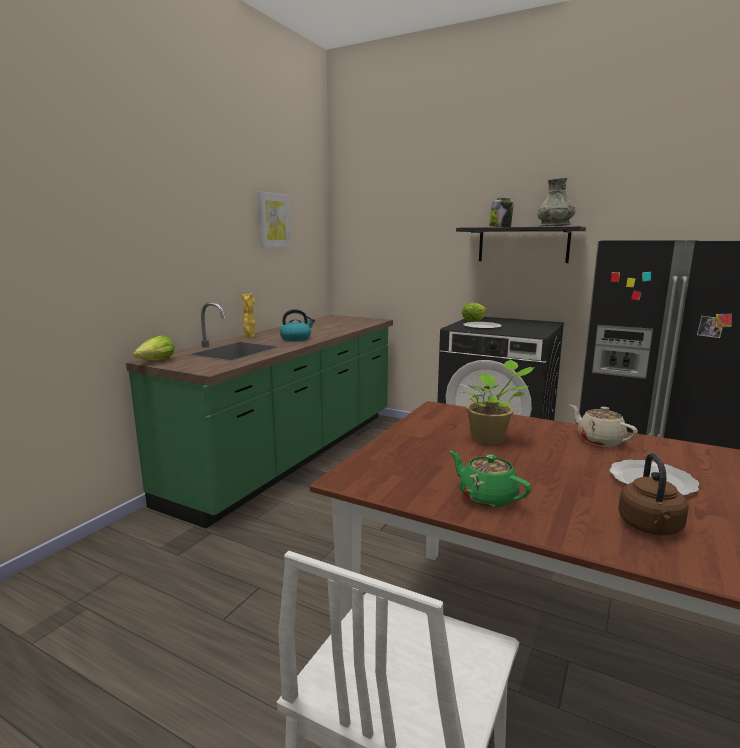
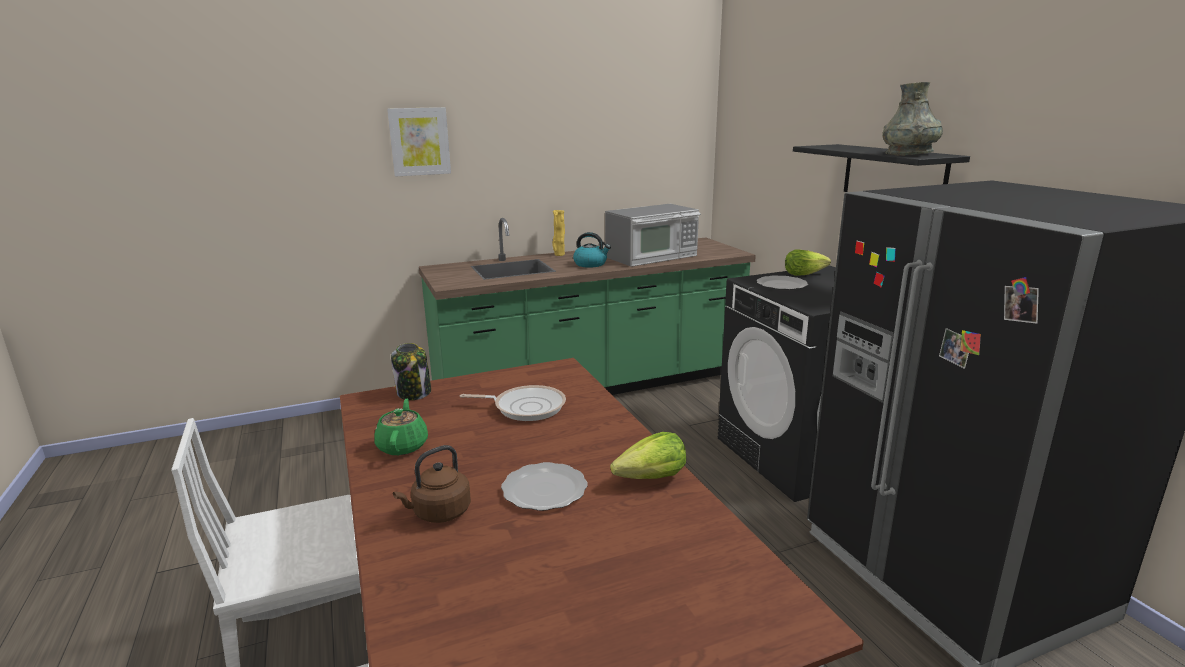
camera: 40 degrees right, 5 degrees up
lettuce [133,335,175,360] -> lettuce moved to [610,432,686,479]
picture [257,191,291,248] -> picture moved to [387,107,451,177]
potted plant [461,360,535,445] -> frying pan [460,385,566,421]
jar [489,198,514,227] -> jar moved to [391,343,431,400]
beige teapot [569,404,638,447] -> none
none -> microwave [605,204,701,267]

